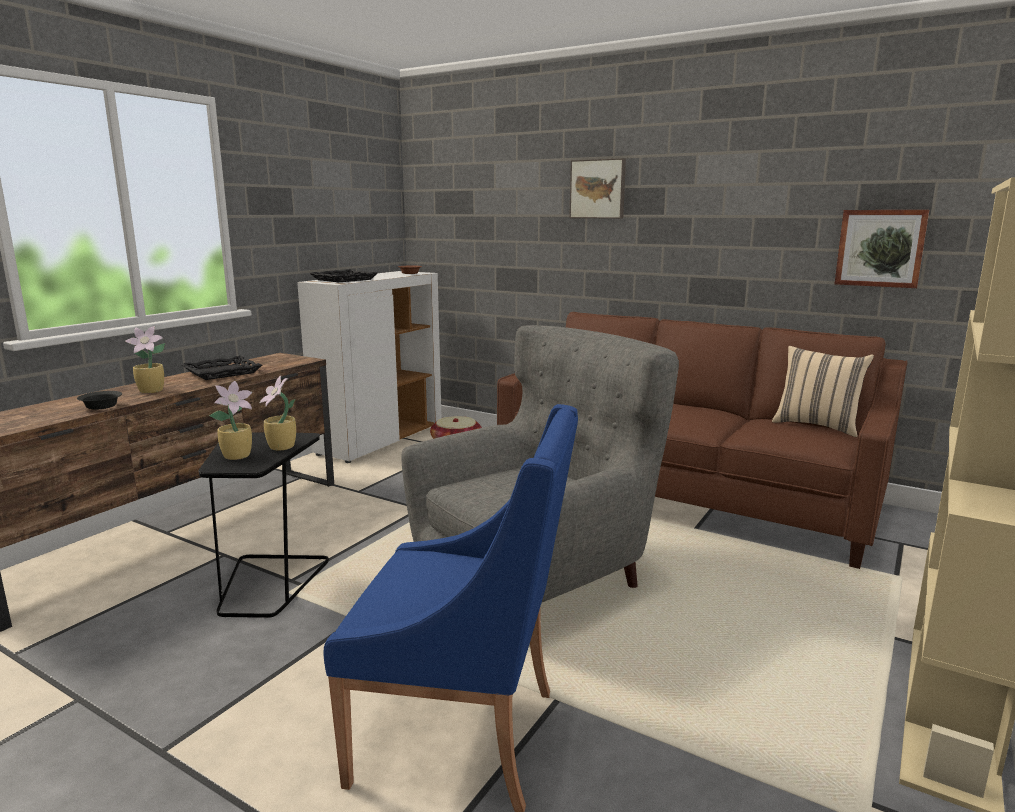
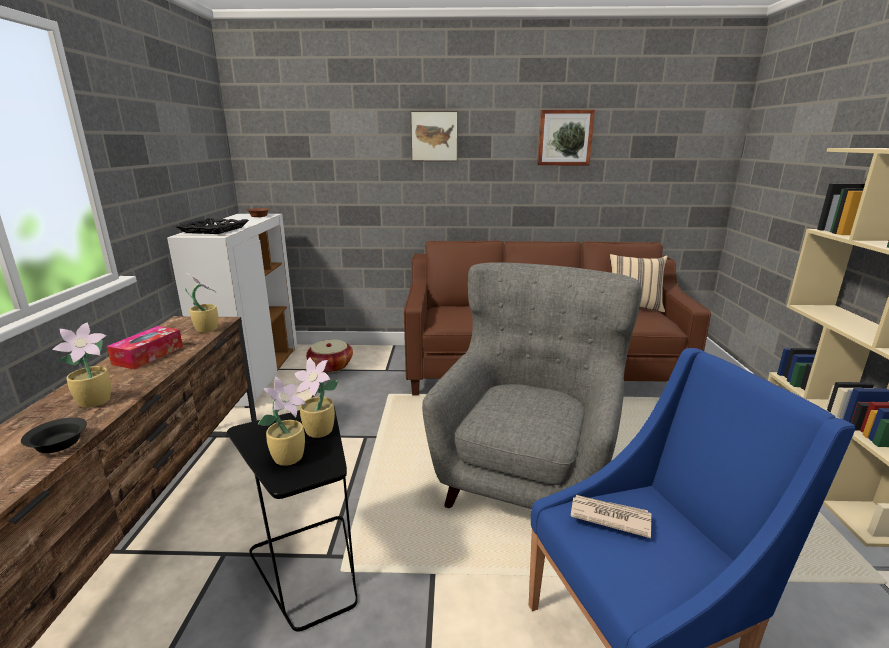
camera: 30 degrees left, 5 degrees up
black tray [181,356,262,380] -> tissue box [107,326,183,370]
picture [835,210,929,288] -> picture moved to [537,110,595,165]
none -> potted plant [185,273,218,333]
none -> newspaper [571,495,652,538]

